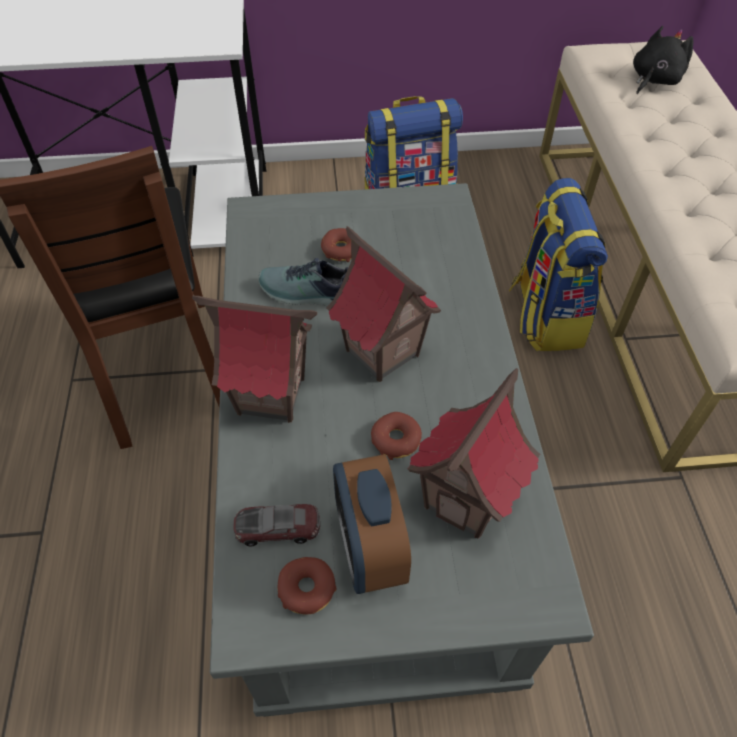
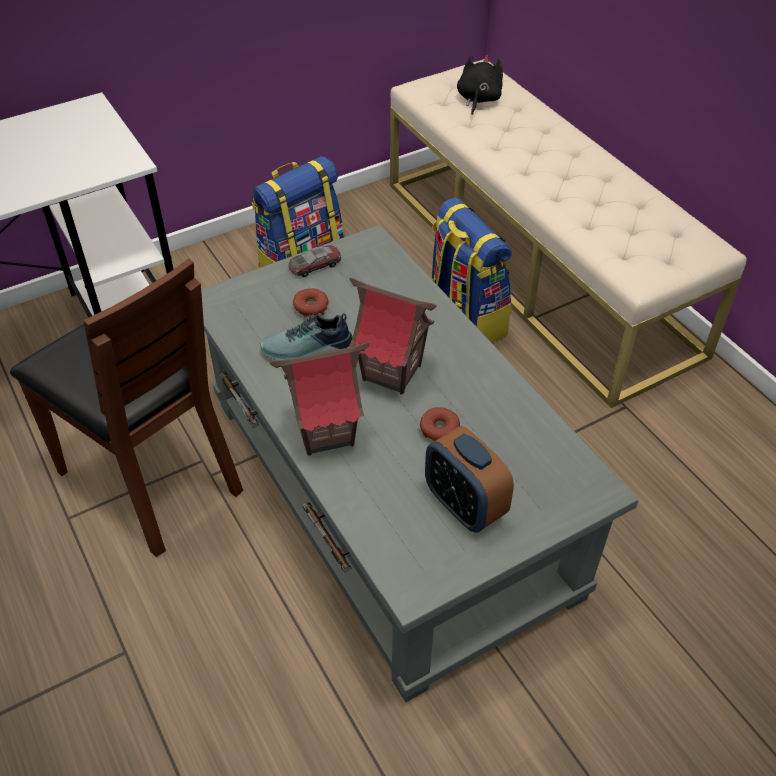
camera: 25 degrees left, 5 degrees down
toy car [233,504,320,546] -> toy car moved to [288,245,341,277]
donut [278,557,337,615] -> none
toy house [408,368,540,538] -> none

